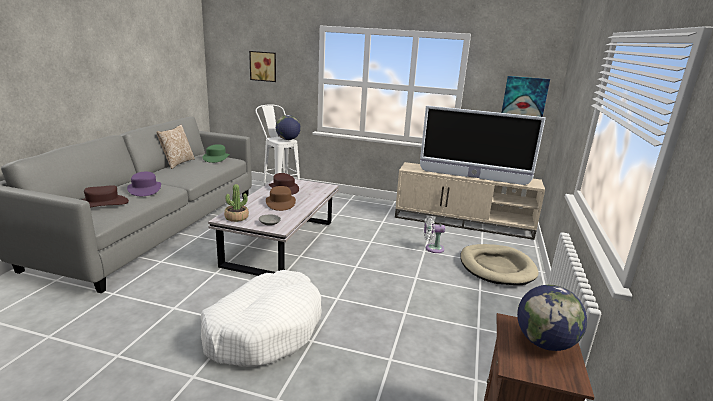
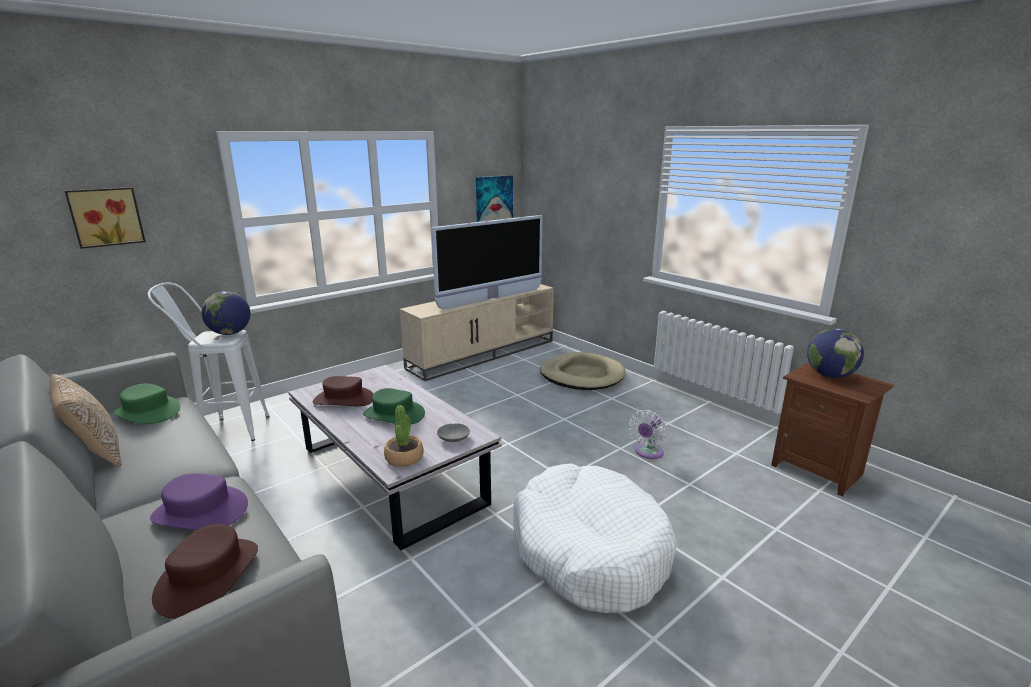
camera: 55 degrees left, 0 degrees up
brown hat [266,186,296,211] -> green hat [363,388,425,424]
white fan [424,216,445,253] -> white fan moved to [629,410,667,459]

